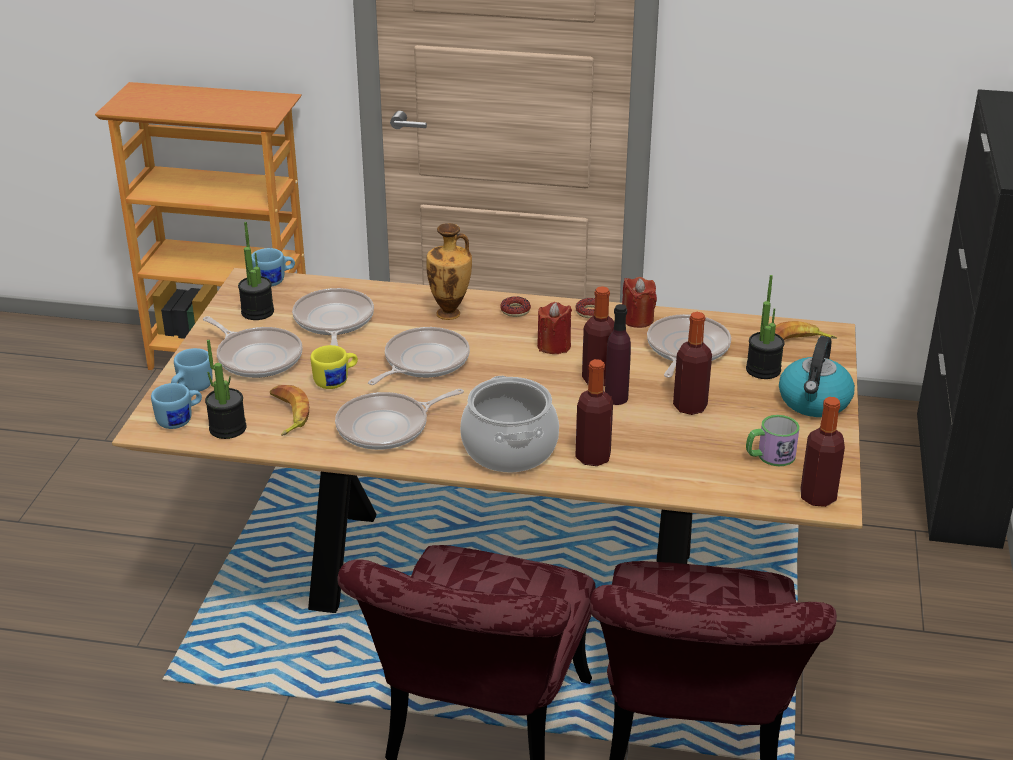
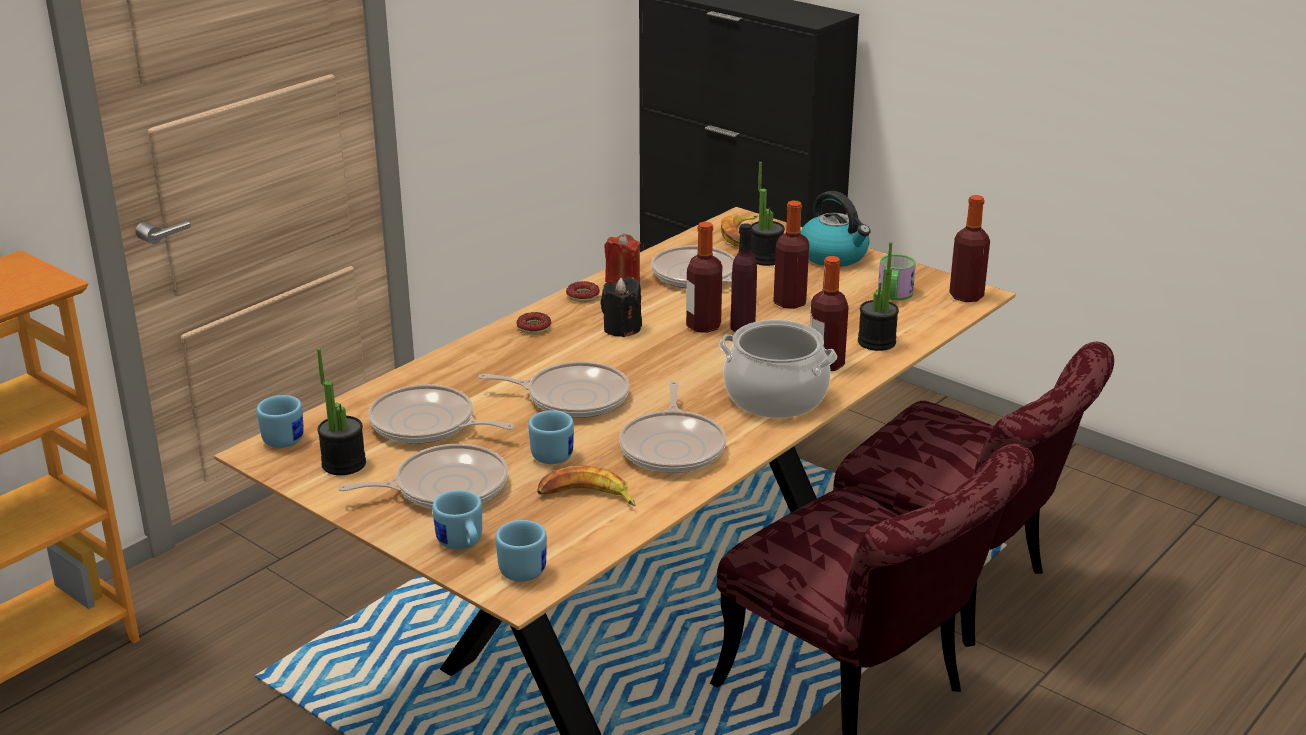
camera: 60 degrees left, 5 degrees down
potted plant [205,340,246,439] -> potted plant moved to [858,242,899,351]
yellow mug [310,345,358,389] -> blue mug [528,410,574,464]
frying pan [368,327,470,385] -> frying pan turned 120 degrees clockwise [478,361,630,418]
vase [426,223,472,320] -> none
red candle [537,302,572,354] -> black candle [600,277,642,337]

